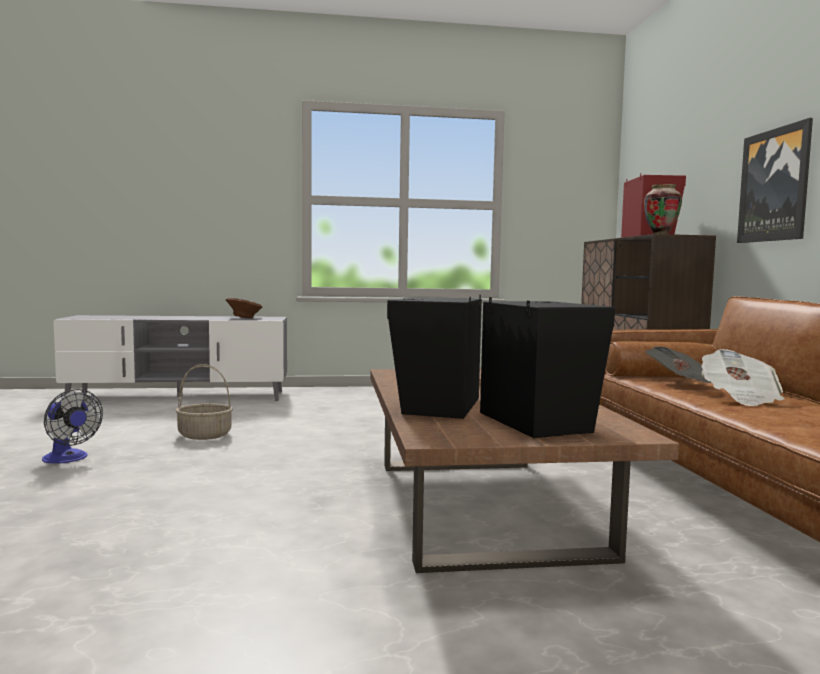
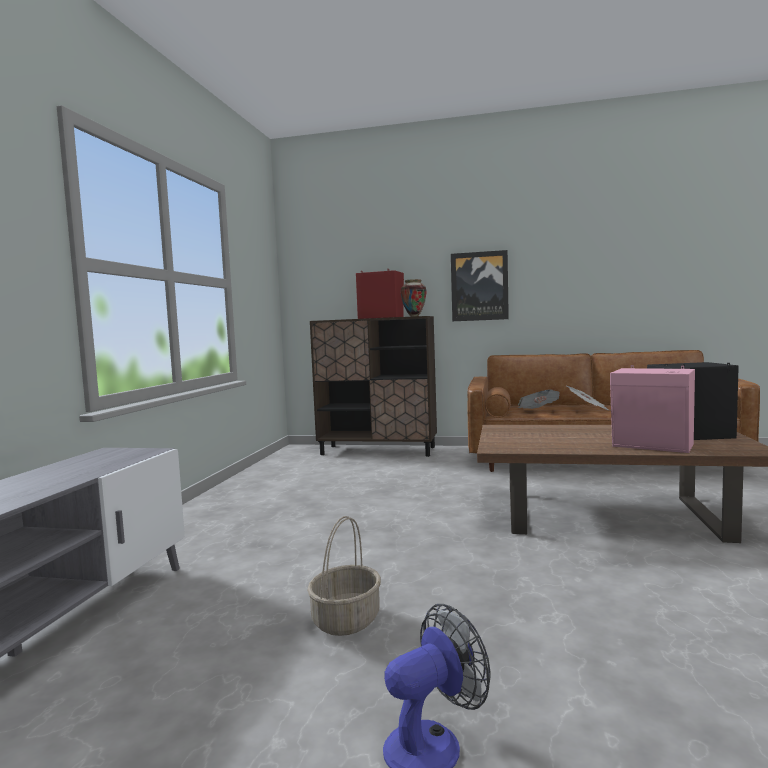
camera: 70 degrees left, 0 degrees up
brown bowl [225,298,263,318] -> none
black speaker [387,295,482,419] -> pink speaker [610,365,695,453]

